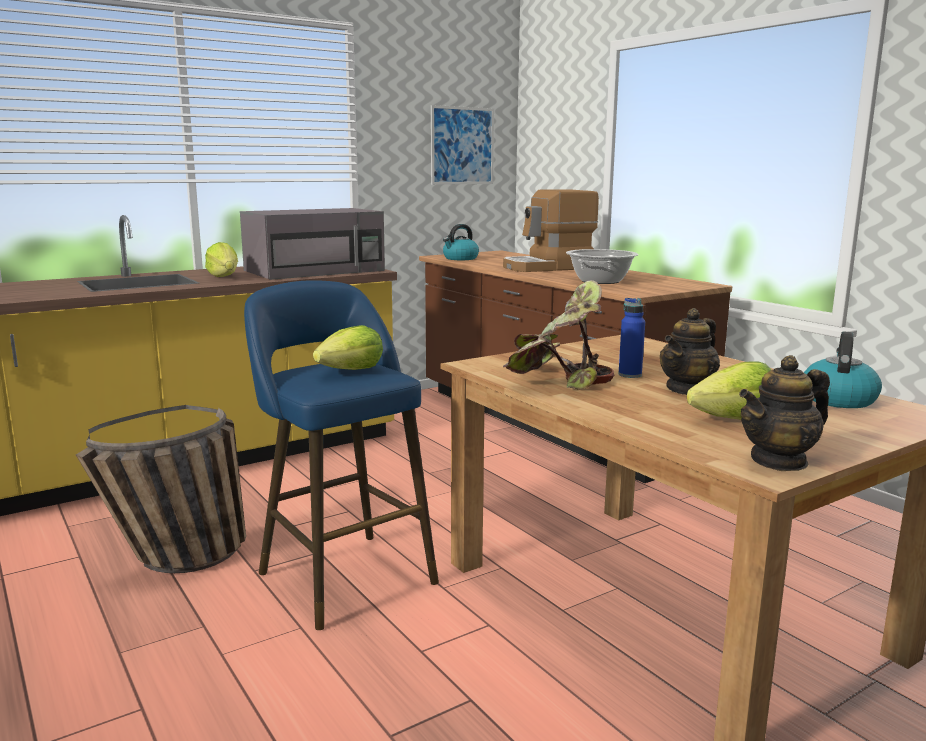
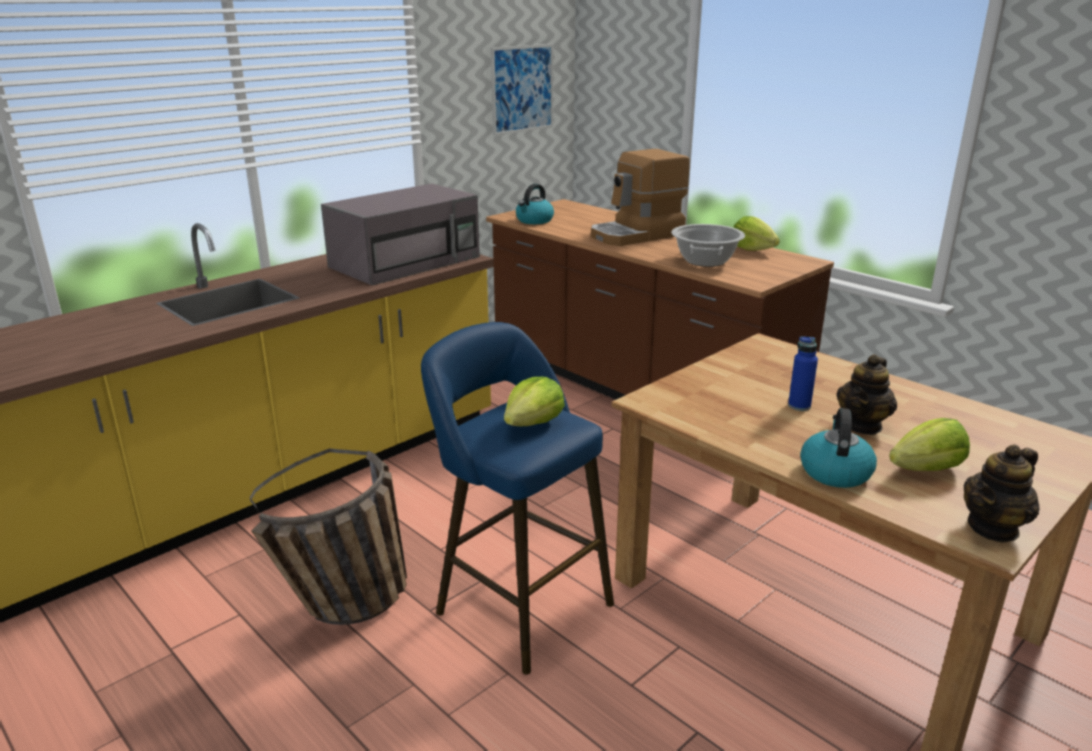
camera: 10 degrees left, 10 degrees up
lettuce [205,242,238,277] -> lettuce moved to [733,216,780,251]
potted plant [503,280,614,390] -> none
kettle [804,332,882,408] -> kettle moved to [800,408,877,488]

